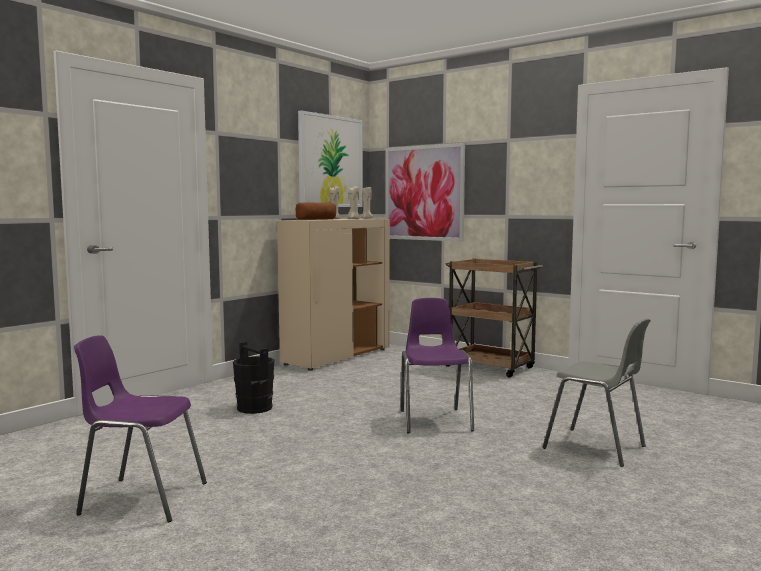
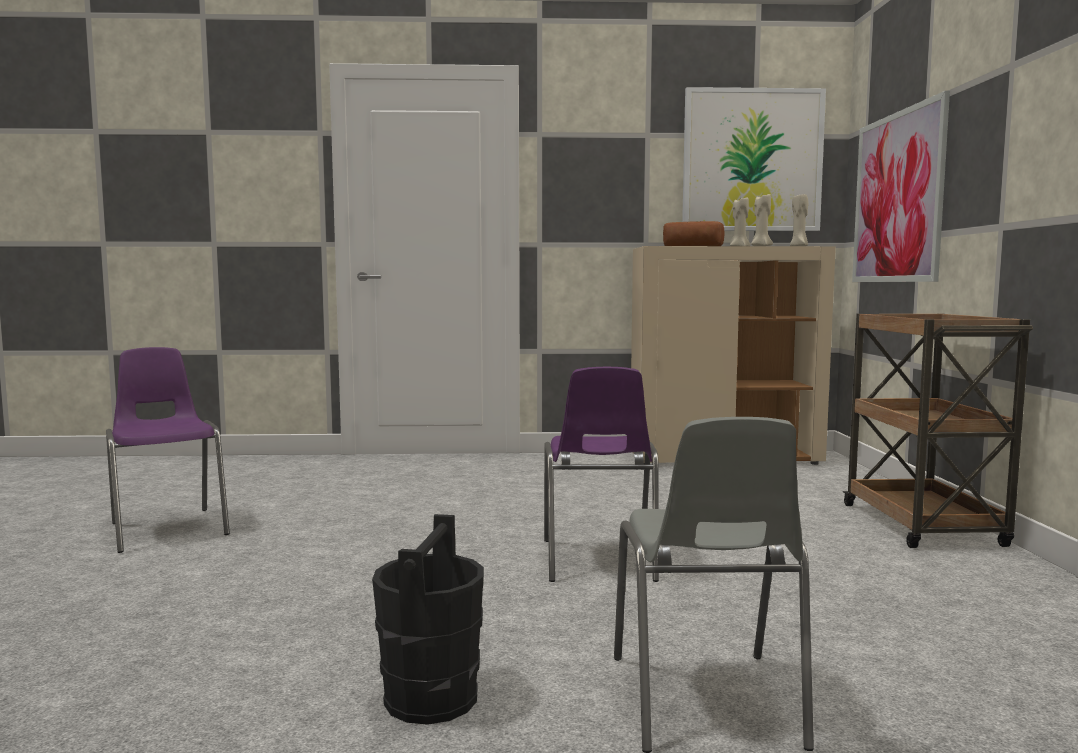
camera: 50 degrees right, 0 degrees up
black bucket [233,342,274,414] -> black bucket moved to [372,514,484,725]
purple chair [401,298,474,433] -> purple chair turned 135 degrees clockwise [544,367,659,582]

